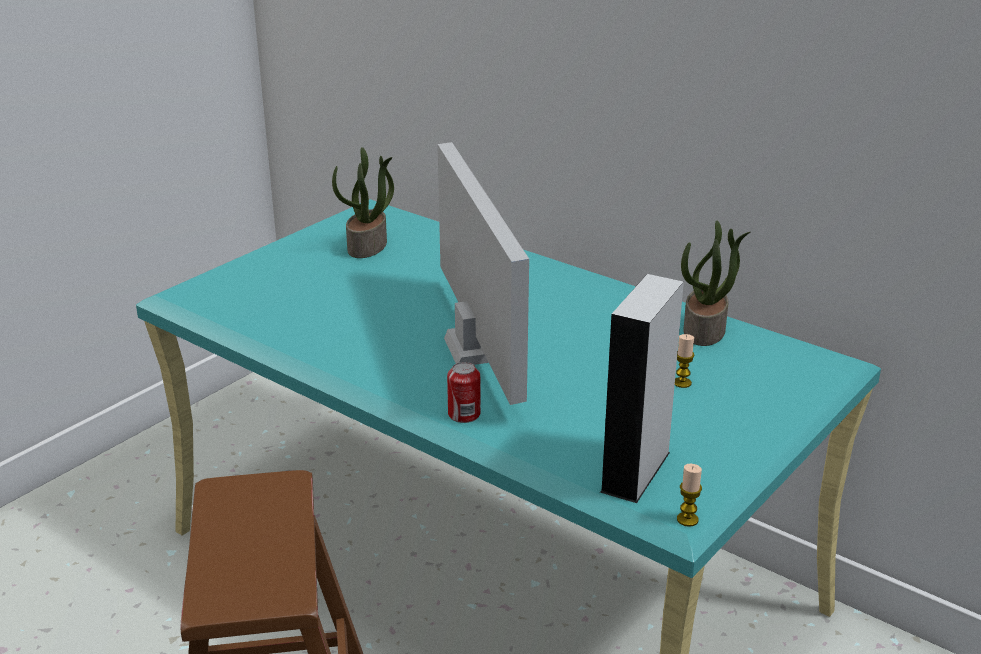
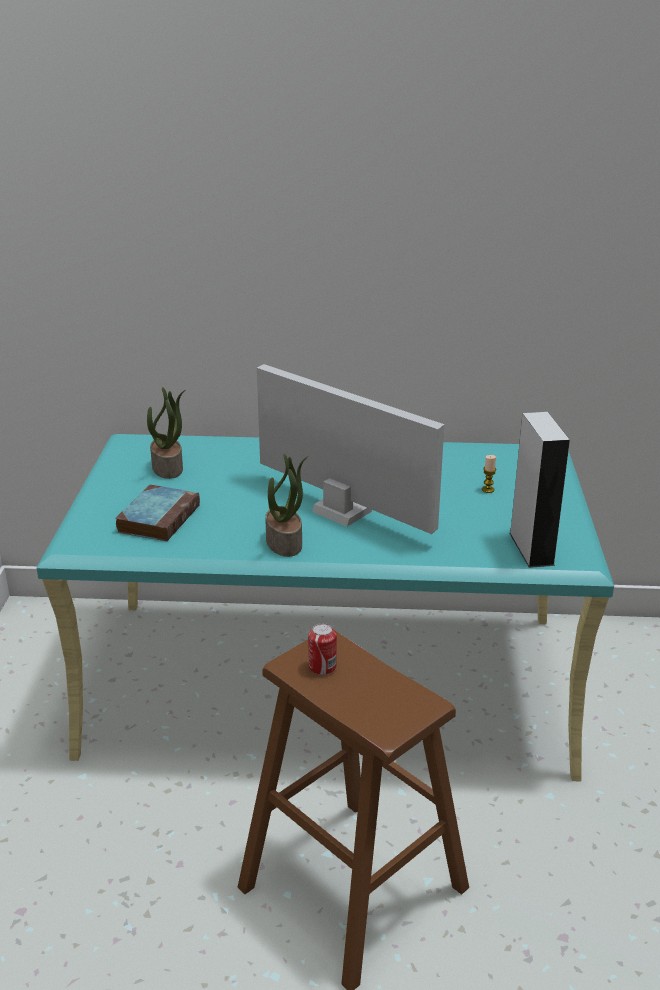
camera: 35 degrees left, 0 degrees up
can [447,362,481,423] -> can moved to [308,623,337,675]
candle [677,464,702,527] -> none
potted plant [681,221,750,346] -> potted plant moved to [265,454,309,557]
none -> book [115,485,200,541]

